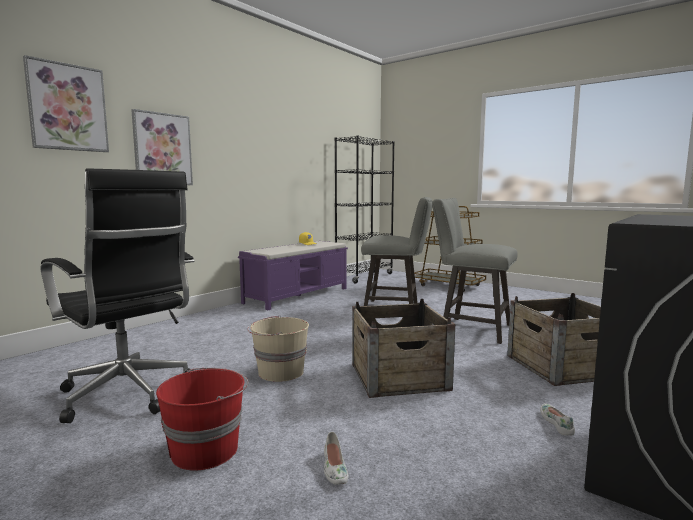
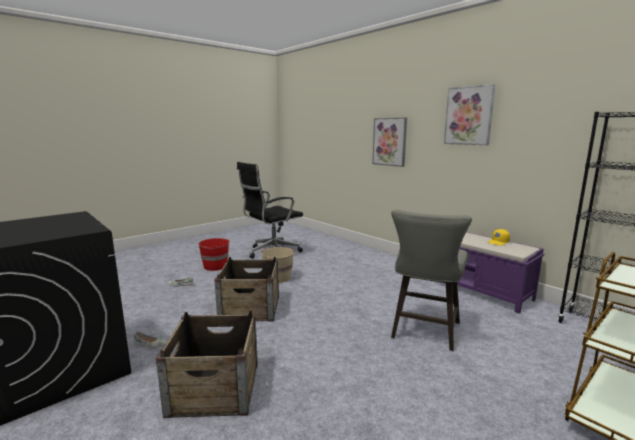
camera: 100 degrees right, 5 degrees up
picture [23,55,109,152] -> picture moved to [444,84,496,145]
grey stool [432,198,518,344] -> none

